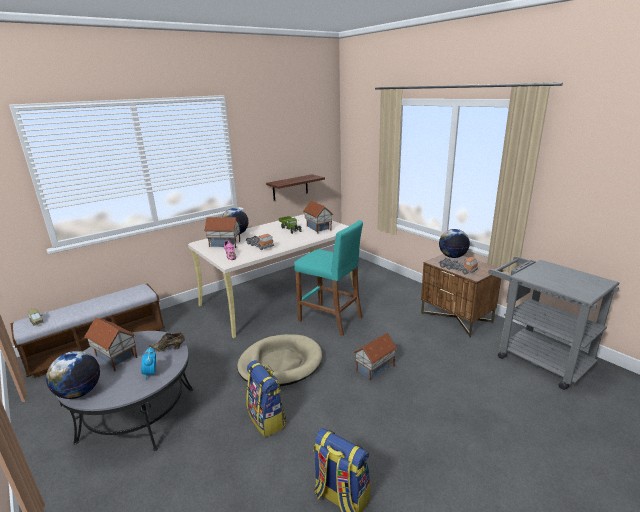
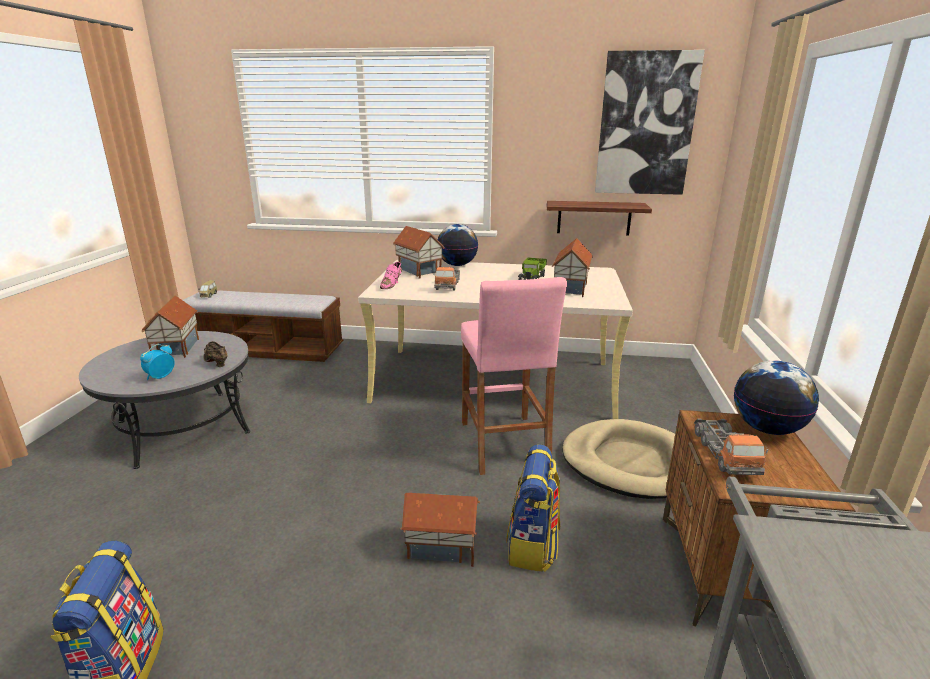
camera: 45 degrees right, 0 degrees up
globe [46,351,100,399] -> none
beige dog bed [237,334,322,387] -> beige dog bed moved to [562,419,675,499]
backpack [246,360,286,437] -> backpack moved to [506,444,560,572]
turquoise stool [294,220,363,336] -> pink stool [461,277,567,475]
none -> picture [595,50,705,195]

